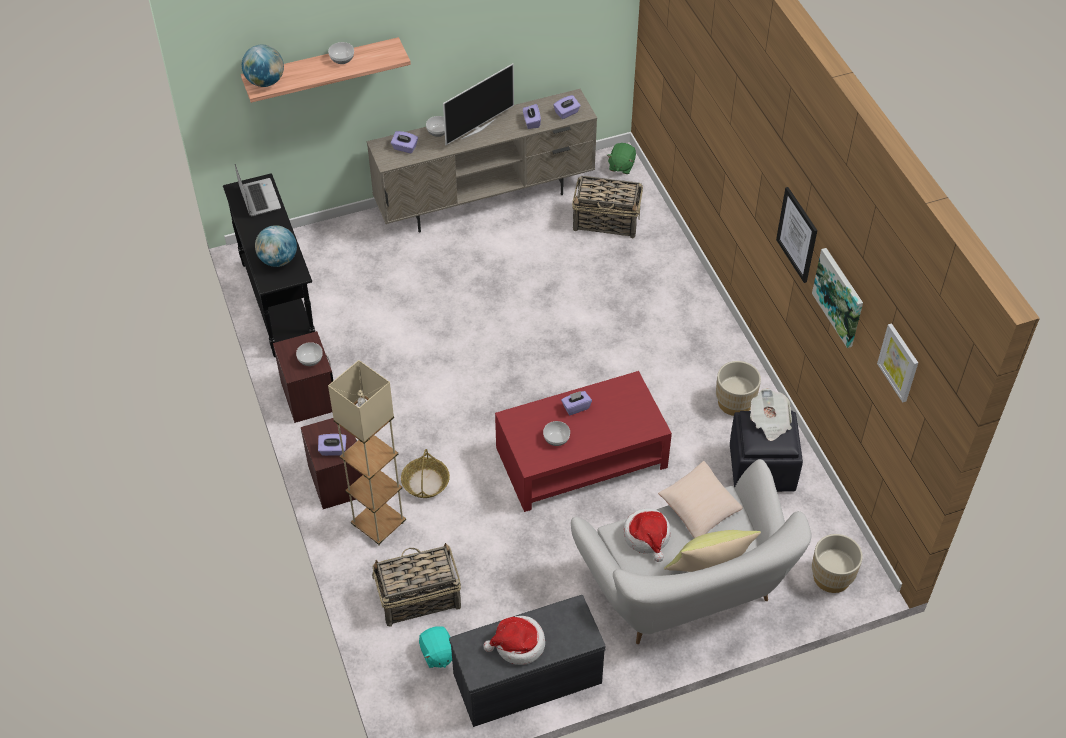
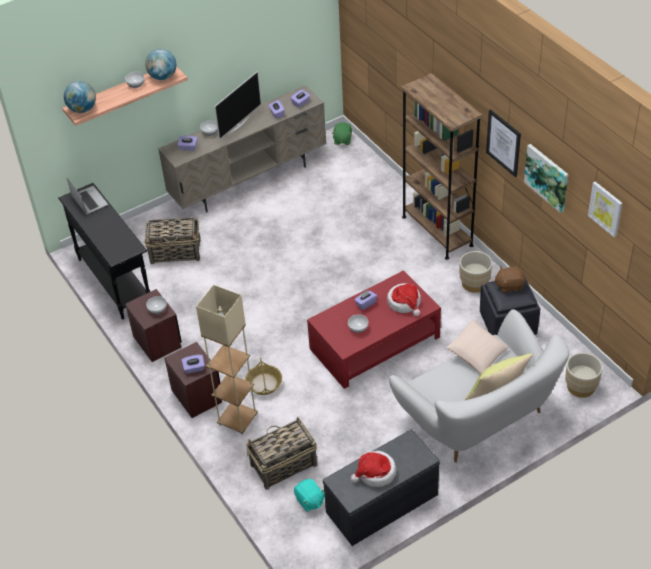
camera: 10 degrees left, 5 degrees down
globe [255,225,297,267] -> globe moved to [145,49,176,80]
basket [572,176,643,238] -> basket moved to [145,217,201,264]
hat [623,508,671,562] -> hat moved to [387,283,421,316]
newspaper [750,388,792,441] -> brown plush toy [494,266,525,293]
none -> brown bookcase [401,73,483,260]

